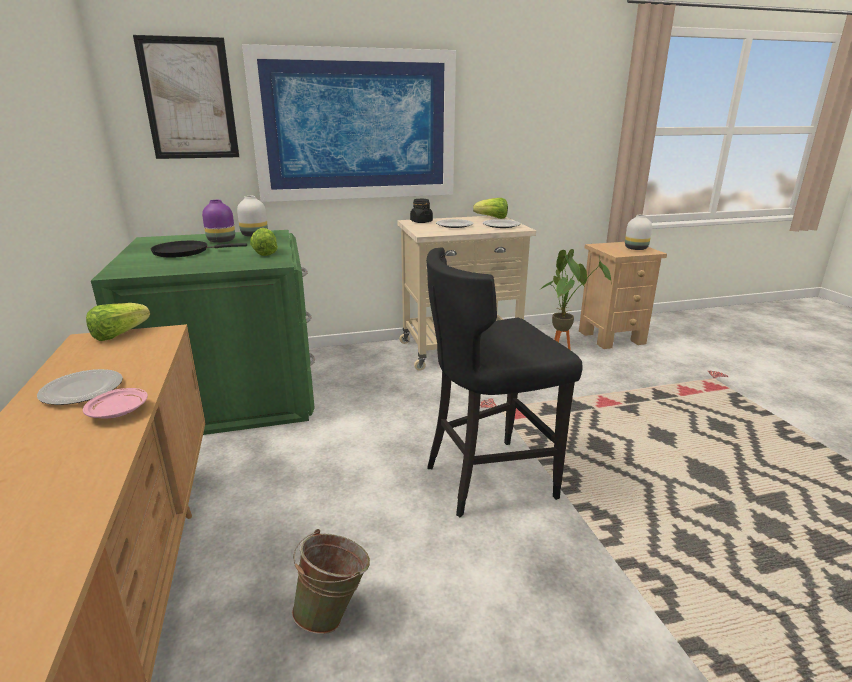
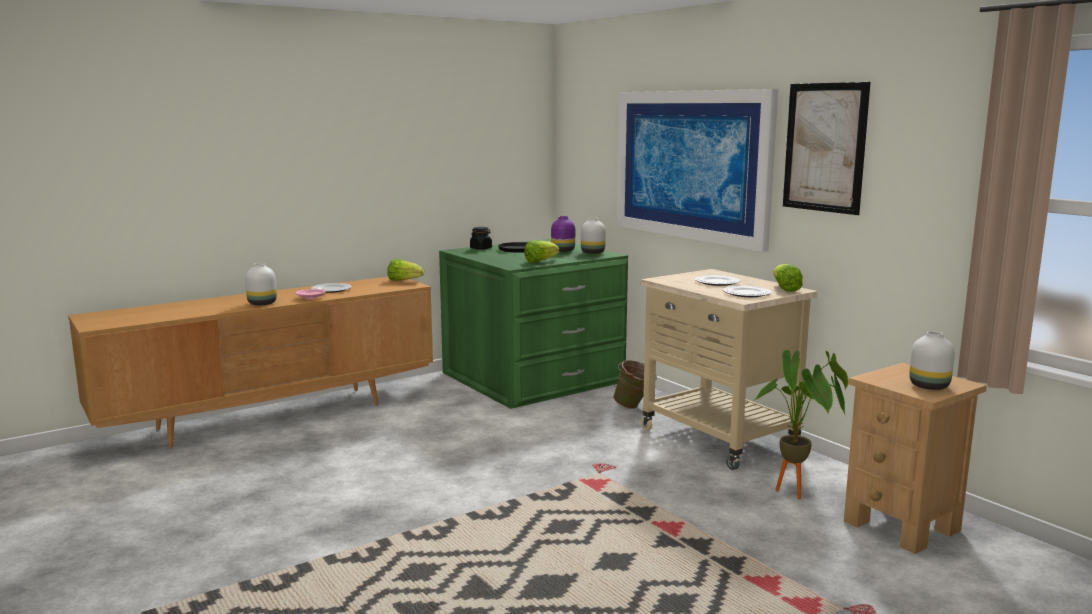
camera: 70 degrees right, 10 degrees down
picture [133,35,239,159] -> picture moved to [783,82,871,215]
green bucket [292,529,370,634] -> green bucket moved to [613,360,657,409]
black jar [410,199,433,223] -> black jar moved to [470,227,492,250]
black stool [426,247,583,517] -> none
none -> white vase [245,263,277,305]

